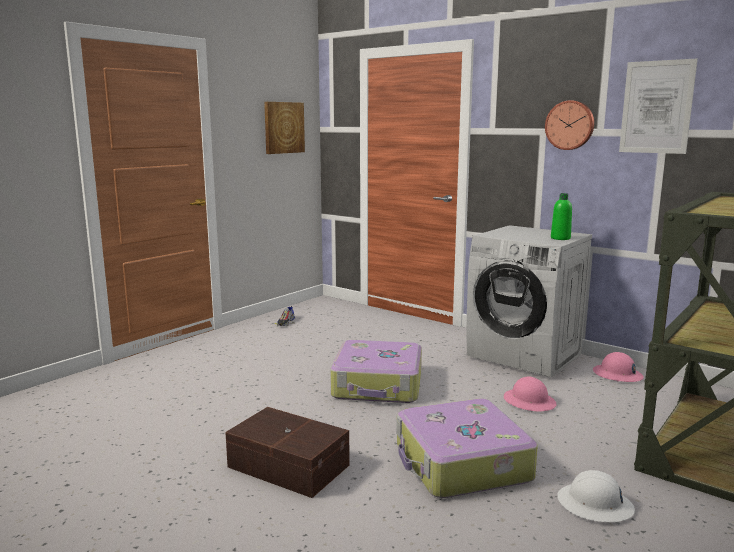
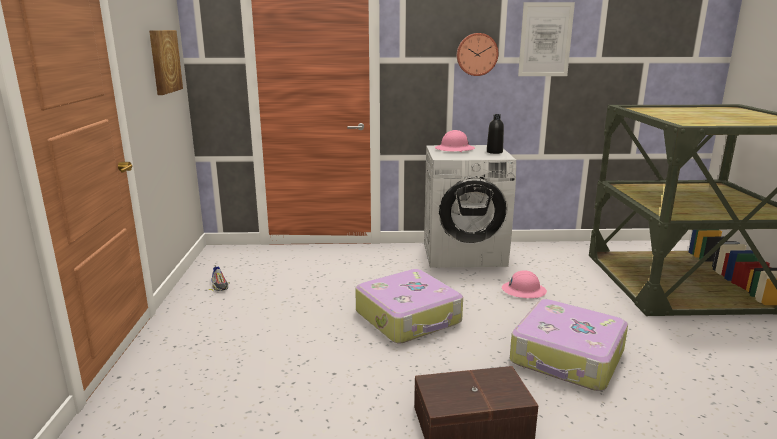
camera: 40 degrees left, 5 degrees up
green bottle [551,193,572,240] -> black bottle [487,114,504,154]
white hard hat [558,470,635,522] -> none
pink hard hat [593,352,644,382] -> pink hard hat moved to [435,130,475,152]

